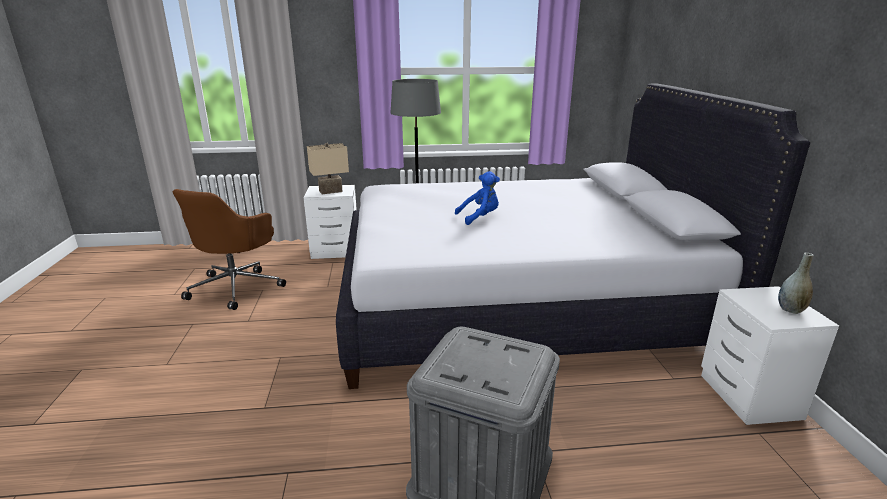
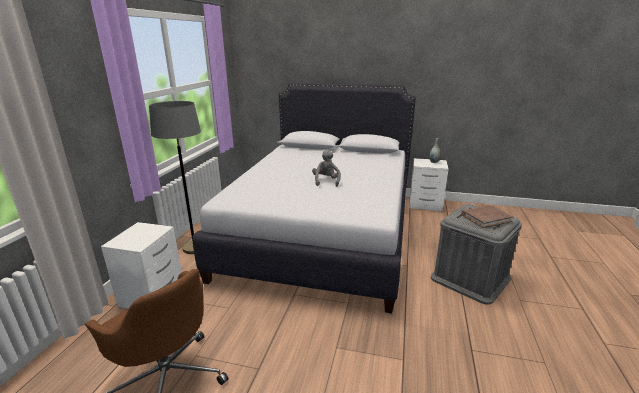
camera: 70 degrees left, 0 degrees up
beige table lamp [307,143,349,194] -> none
blue plush toy [455,171,500,225] -> grey plush toy [312,149,341,187]
none -> brown book [461,205,513,228]

